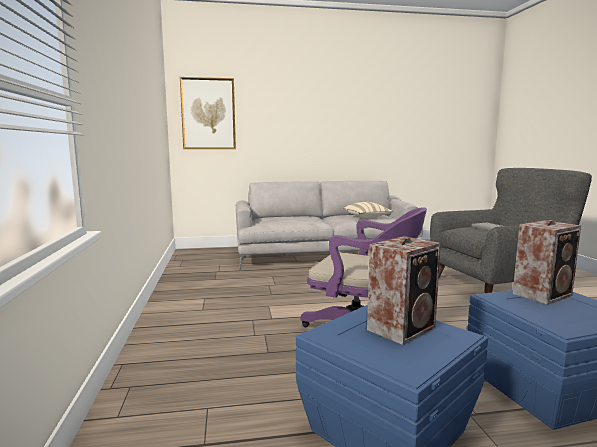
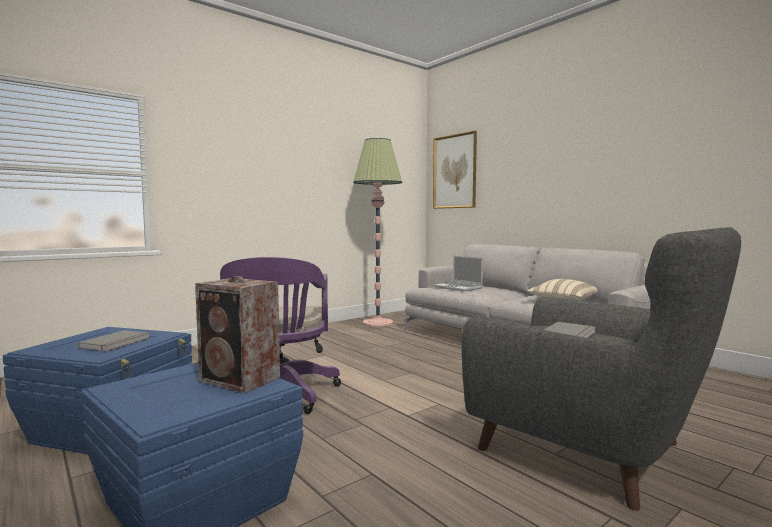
camera: 60 degrees right, 5 degrees down
speaker [367,236,441,345] -> grey book [78,330,150,351]
none -> floor lamp [353,138,402,327]
none -> laptop [434,255,483,292]

